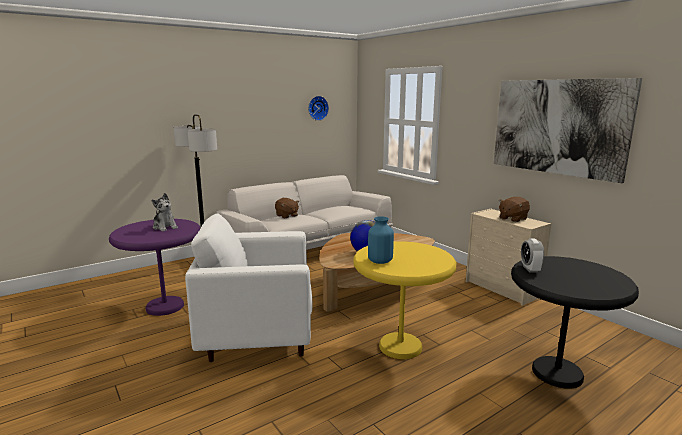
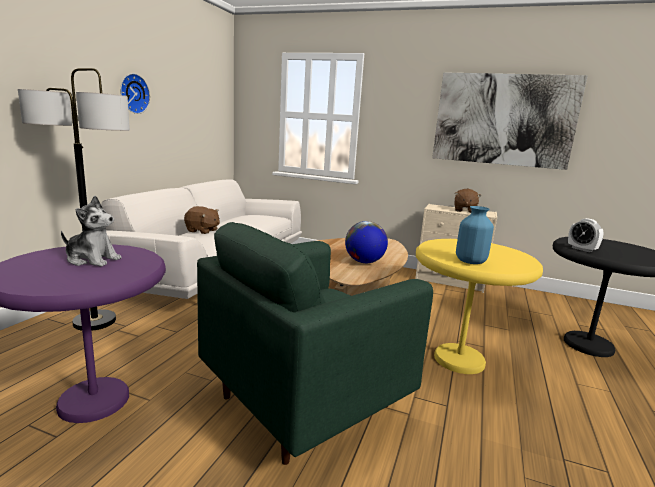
camera: 35 degrees left, 0 degrees up
white armchair [185,213,312,362] -> green armchair [197,222,433,465]
wall clock [308,96,329,121] -> wall clock moved to [120,73,150,114]

